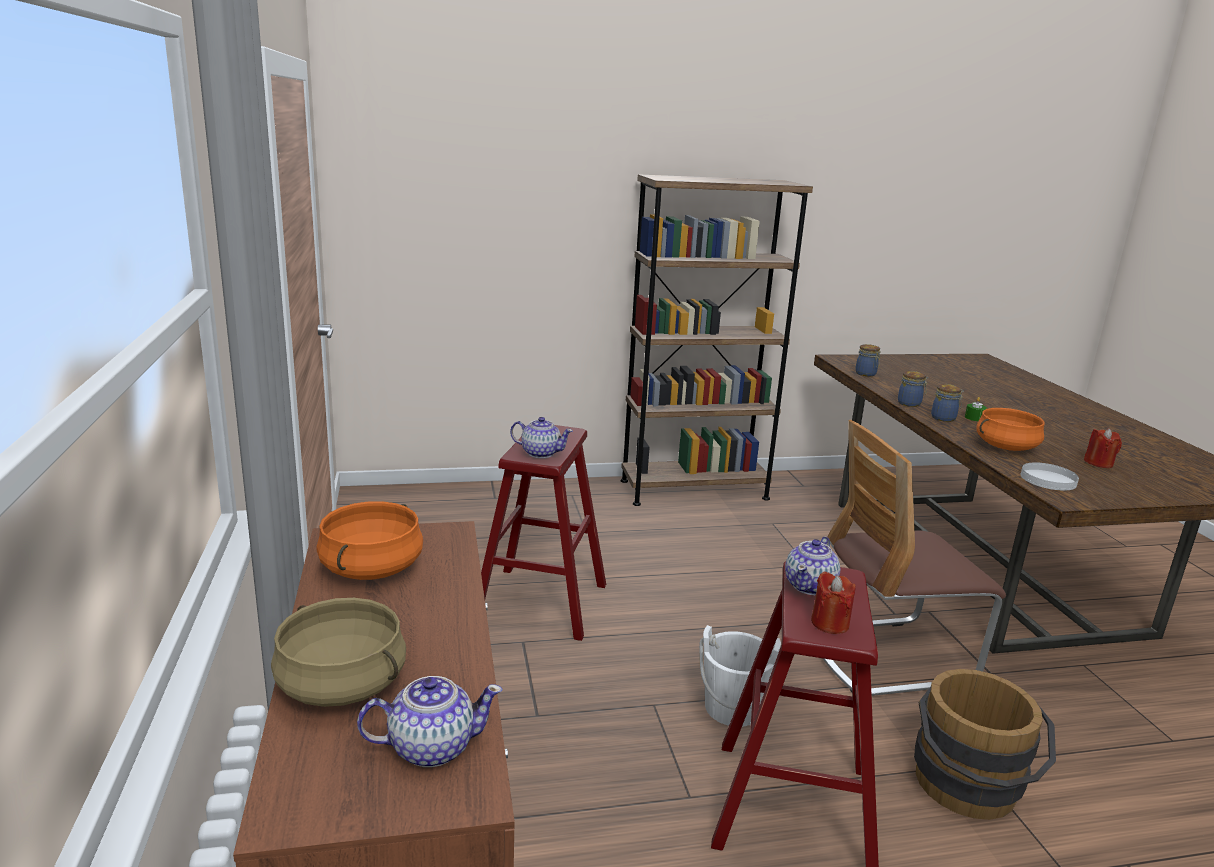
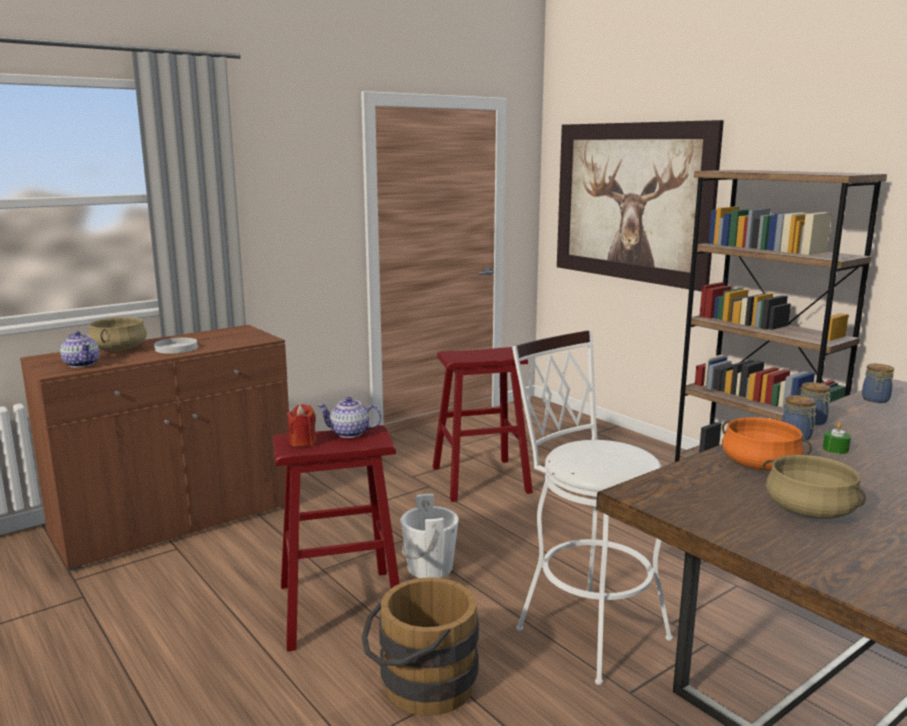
camera: 65 degrees right, 5 degrees down
orange cooking pot [316,501,423,580] -> none
teapot [510,417,573,458] -> none
chair [822,420,1006,696] -> white stool [512,330,673,685]
white plate [1021,462,1079,490] -> white plate moved to [154,337,198,354]
red candle [1084,428,1122,468] -> beige cooking pot [762,455,866,519]
none -> picture [557,120,724,292]

